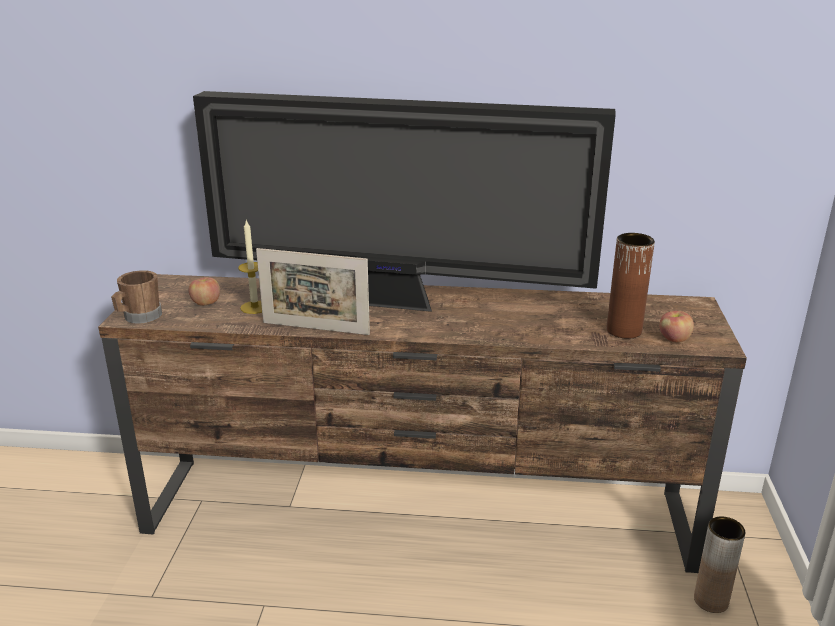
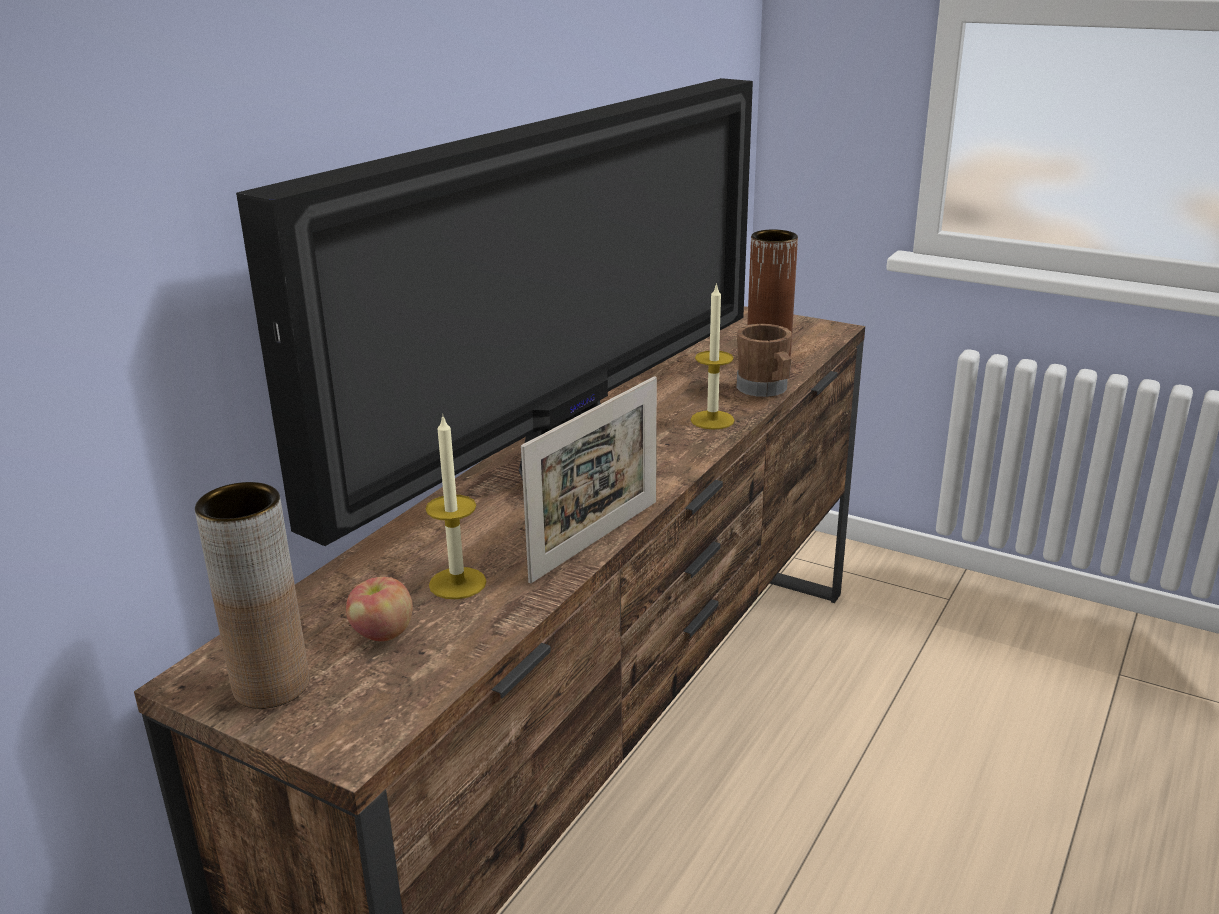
camera: 65 degrees left, 0 degrees up
brown mug [111,270,162,324] -> brown mug moved to [736,324,792,397]
apple [659,311,694,343] -> none
brown vase [694,516,745,613] -> brown vase moved to [195,482,309,709]
none -> candle [691,283,735,430]

